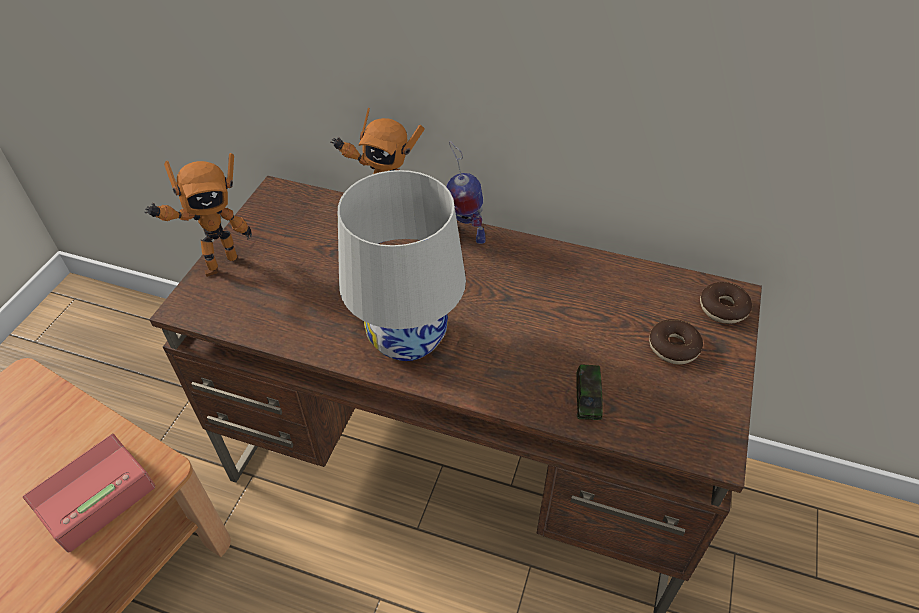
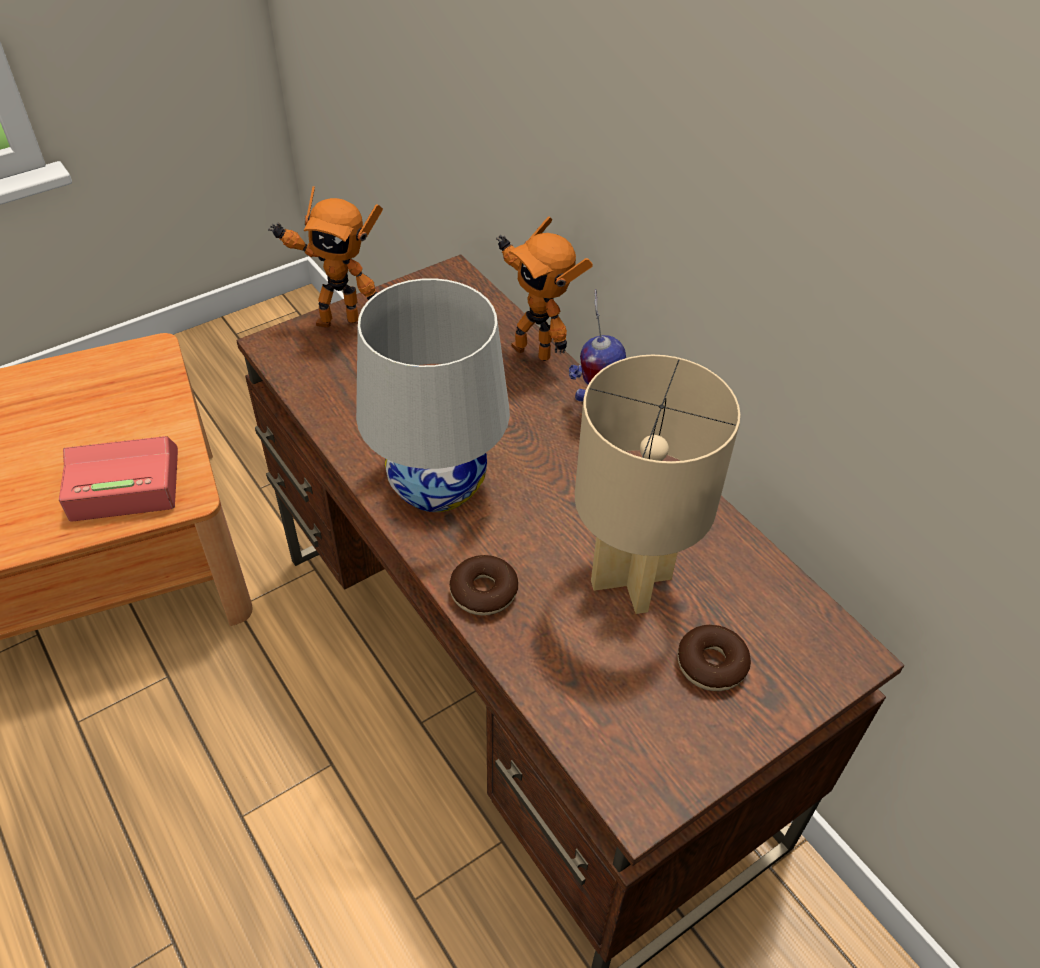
camera: 35 degrees right, 0 degrees up
toy car [576,364,603,420] -> none
donut [700,282,752,324] -> donut moved to [449,555,518,615]
none -> beige table lamp [575,355,740,614]

